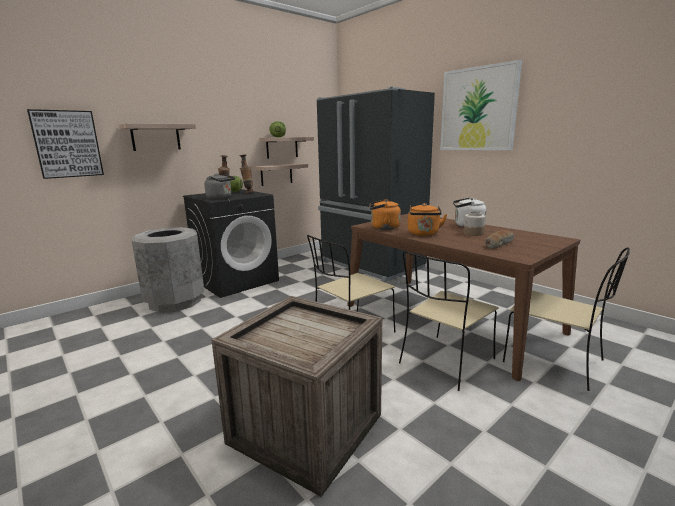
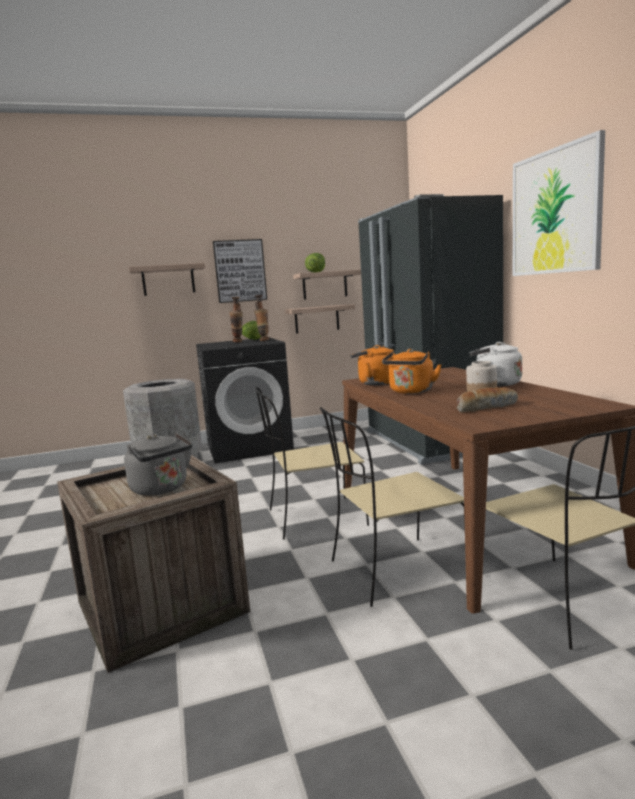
camera: 25 degrees right, 5 degrees down
picture [27,109,104,179] -> picture moved to [213,239,267,303]
grey kettle [204,173,235,199] -> grey kettle moved to [124,432,192,496]

